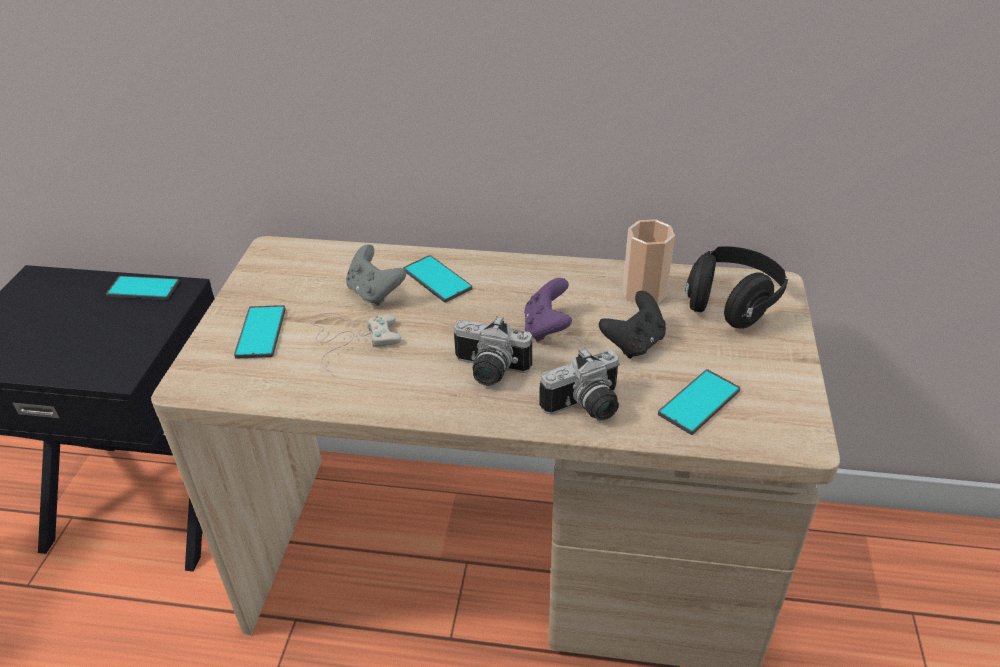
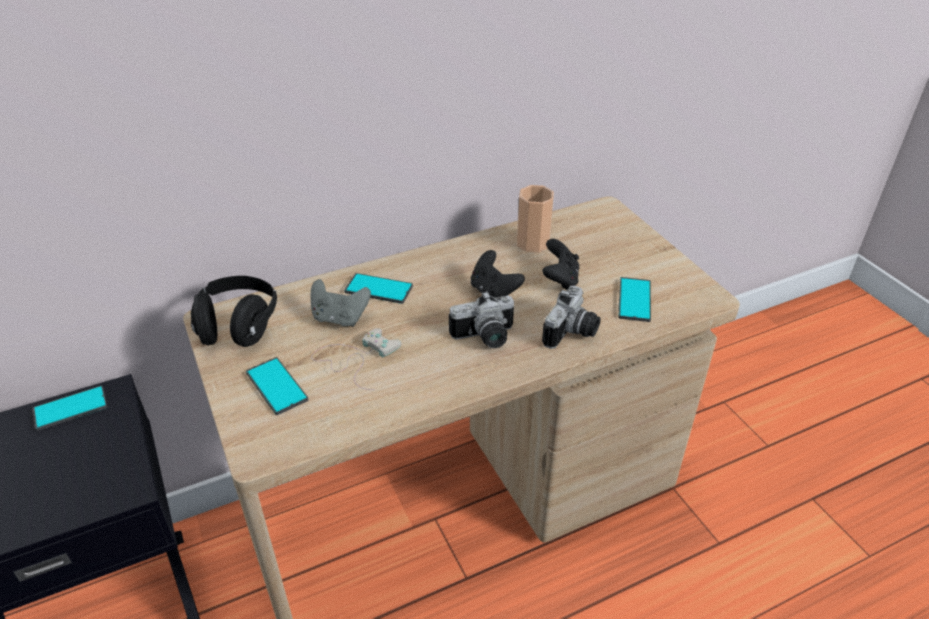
camera: 35 degrees left, 0 degrees up
purple game controller [524,278,572,342] -> black game controller [471,250,525,298]
black headphones [685,246,788,329] -> black headphones moved to [191,276,277,347]

